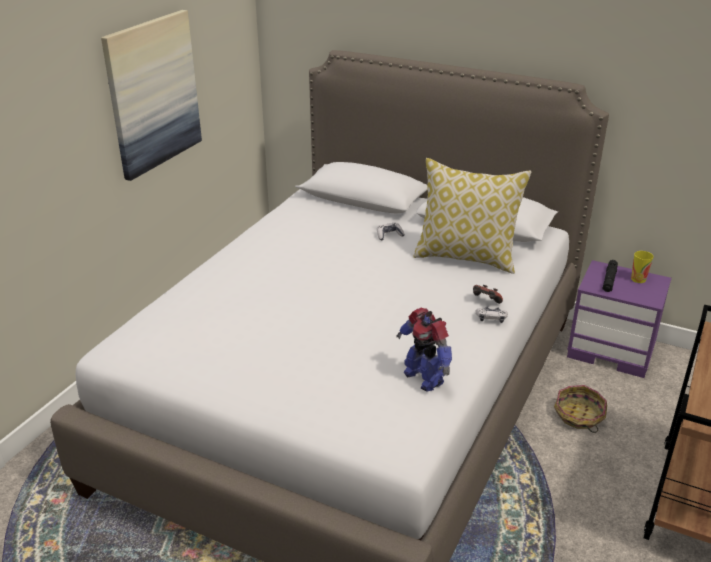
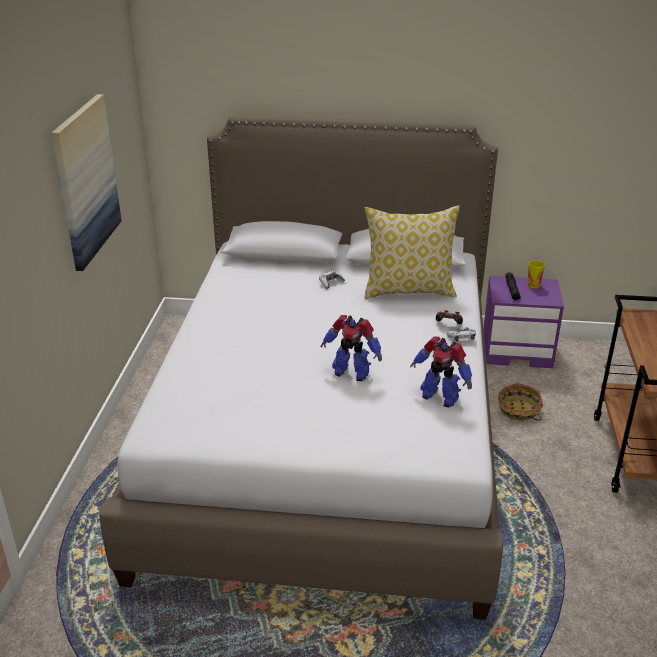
camera: 20 degrees left, 0 degrees up
none -> toy robot [320,315,382,381]

